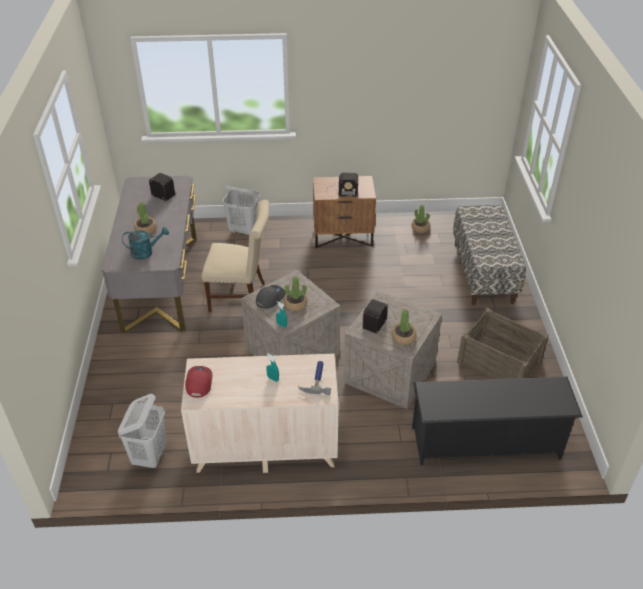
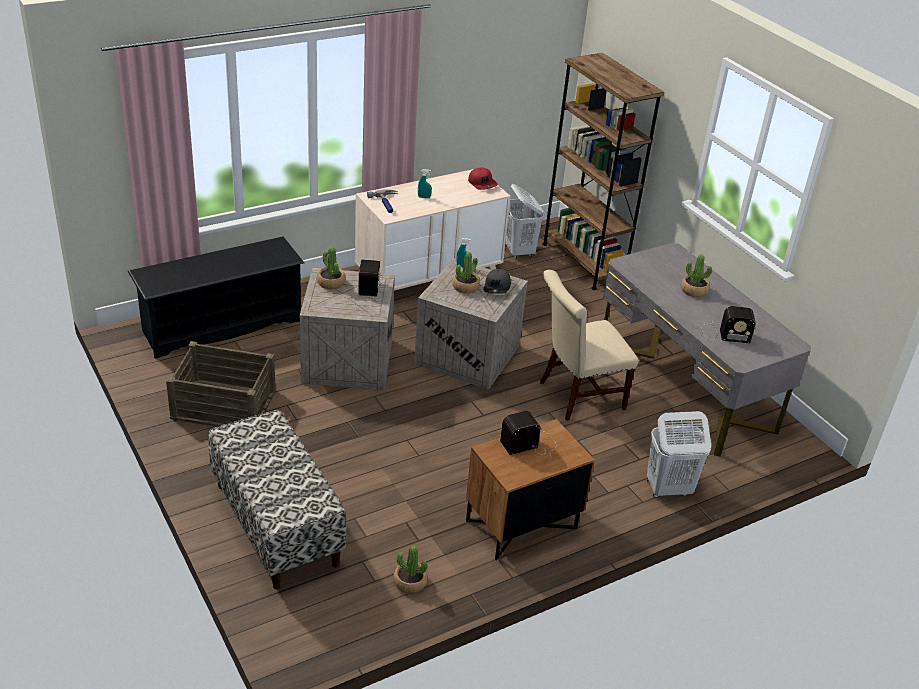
camera: 150 degrees right, 5 degrees down
turquoise watering can [122,227,169,260] -> none
none -> brown bookcase [542,53,664,290]

